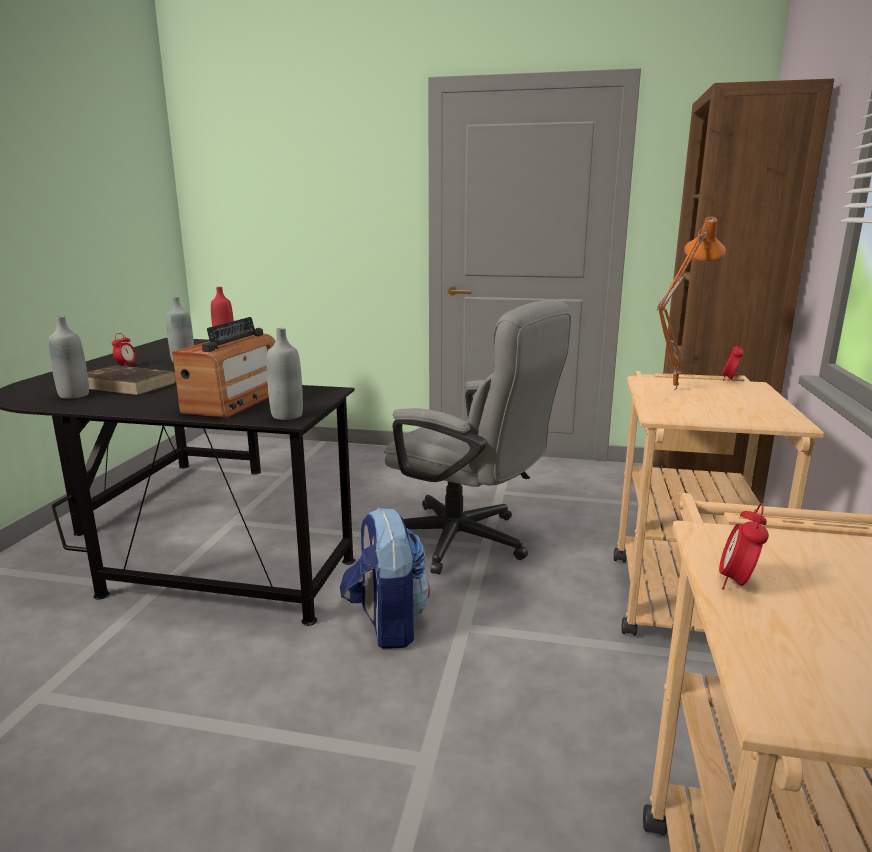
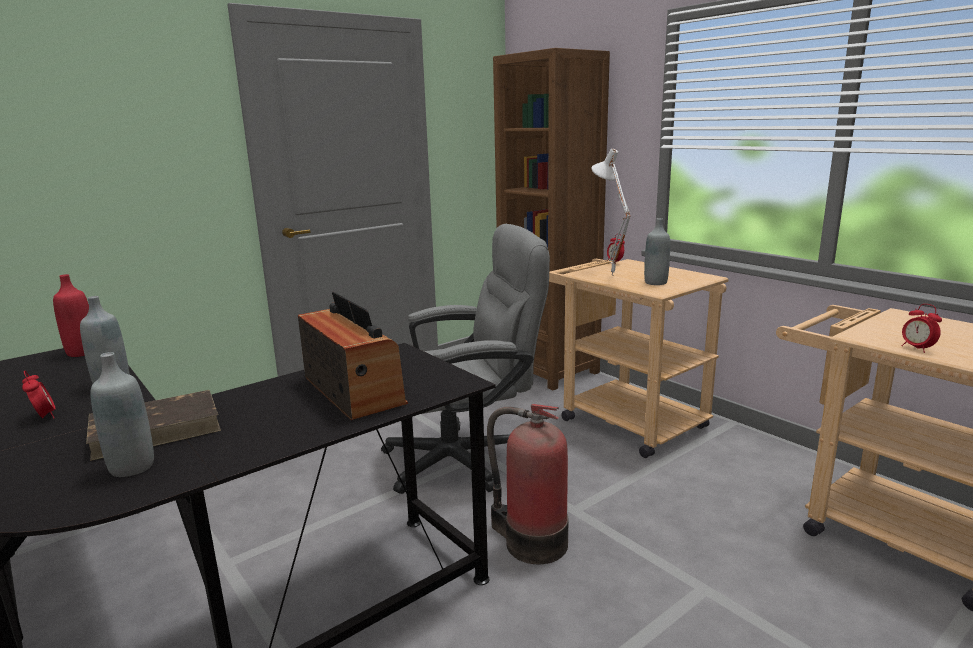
camera: 50 degrees left, 0 degrees up
grey bottle [266,328,303,420] -> grey bottle moved to [644,218,670,285]
backpack [340,508,430,649] -> fire extinguisher [487,404,569,564]
orange table lamp [657,217,726,390] -> white table lamp [591,149,630,276]

